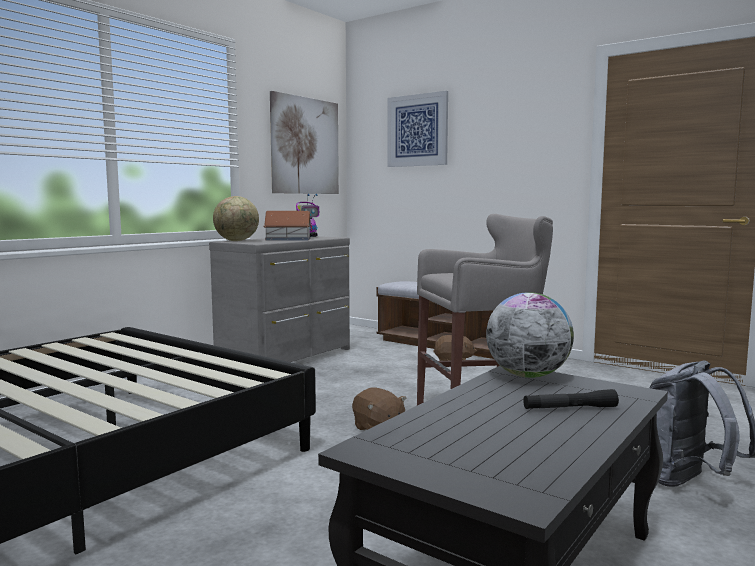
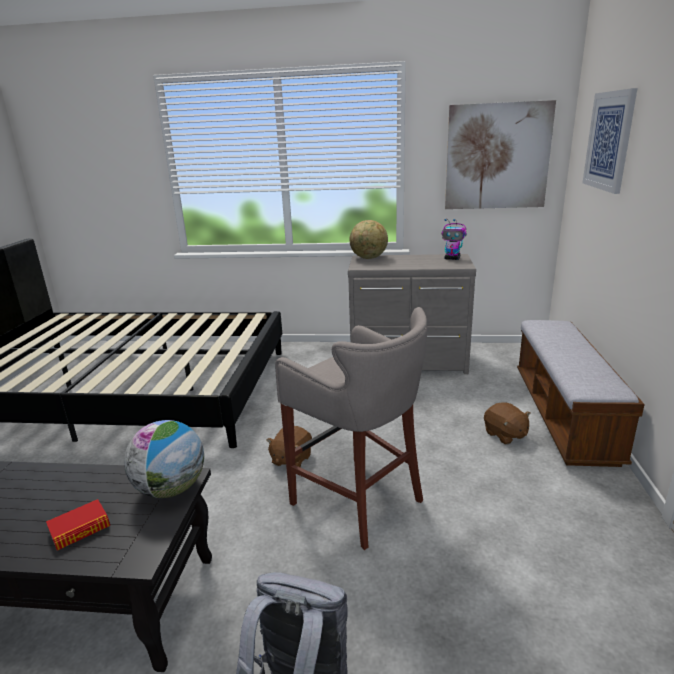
camera: 60 degrees right, 15 degrees up
toy house [263,211,311,240] -> none
black flashlight [523,389,619,409] -> book [46,499,110,551]

